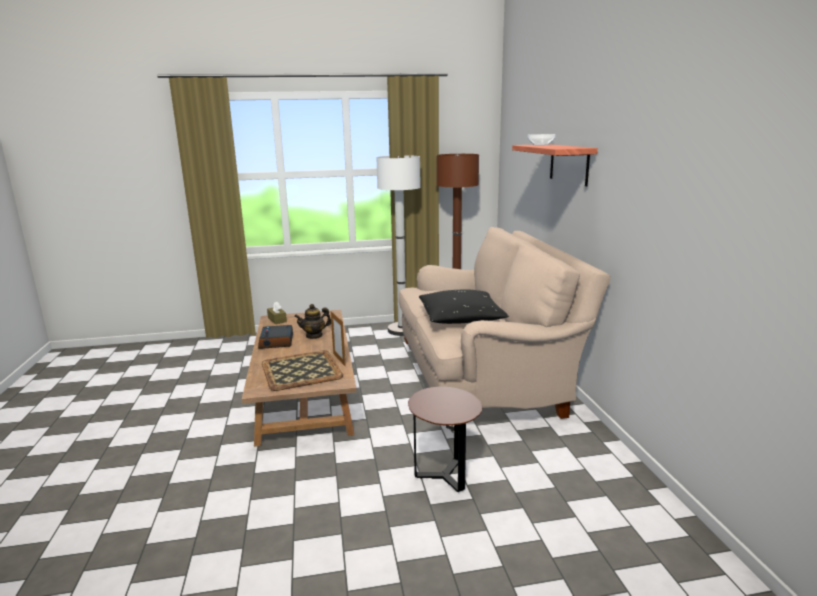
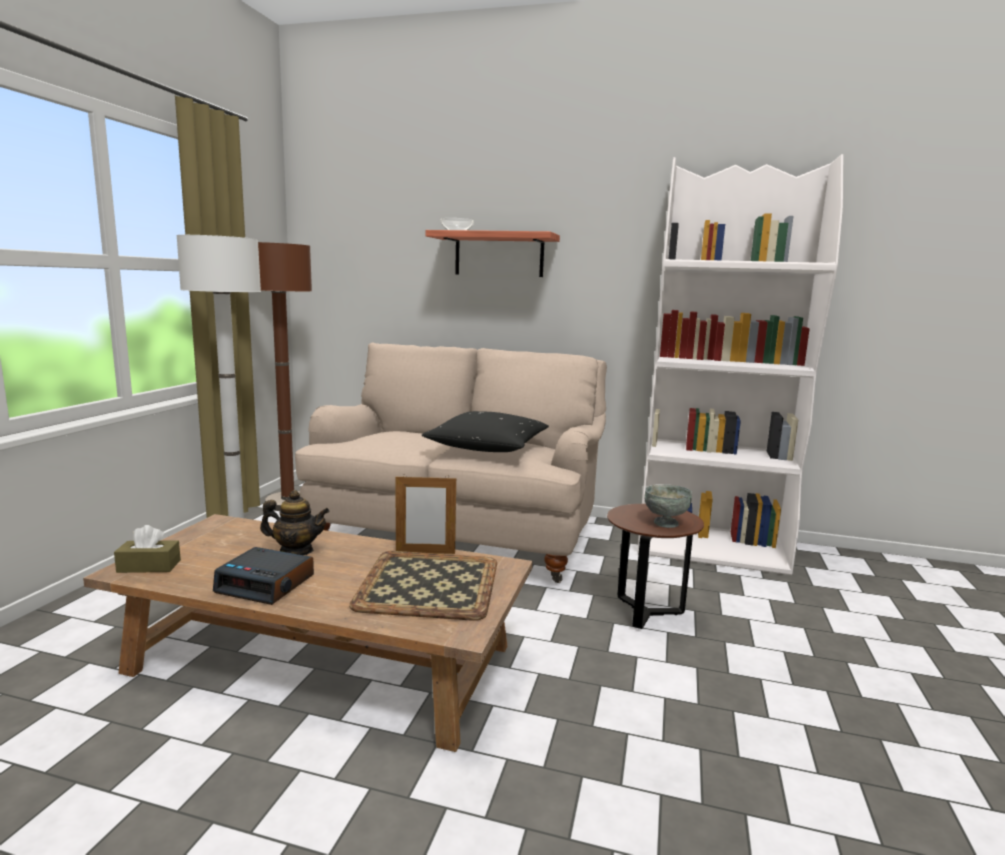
camera: 65 degrees left, 5 degrees down
teapot [294,304,331,339] -> teapot turned 90 degrees counterclockwise [260,490,330,555]
none -> white bookcase [637,154,843,575]
none -> grey bowl [645,484,692,528]

